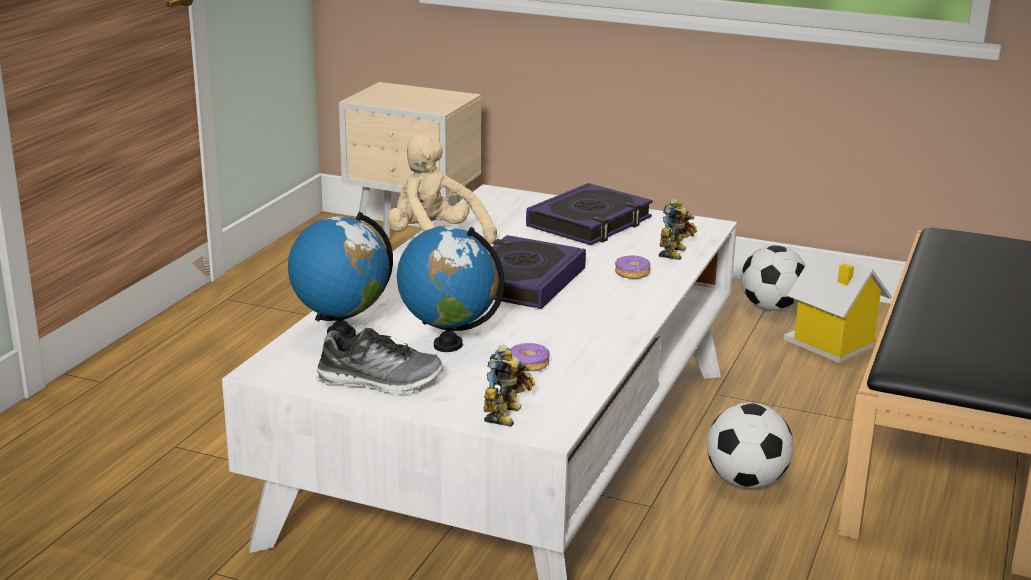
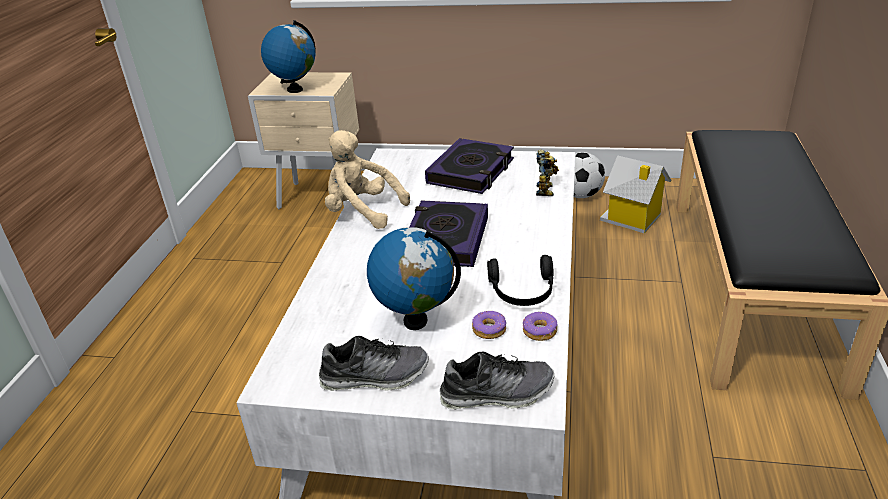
camera: 10 degrees left, 10 degrees up
globe [288,212,393,338] -> globe moved to [261,20,315,93]
toy robot [483,345,535,427] -> shoe [440,352,554,410]
donut [615,255,650,279] -> donut moved to [523,312,558,341]
football [707,403,794,489] -> none
none -> black headphones [487,255,553,306]

